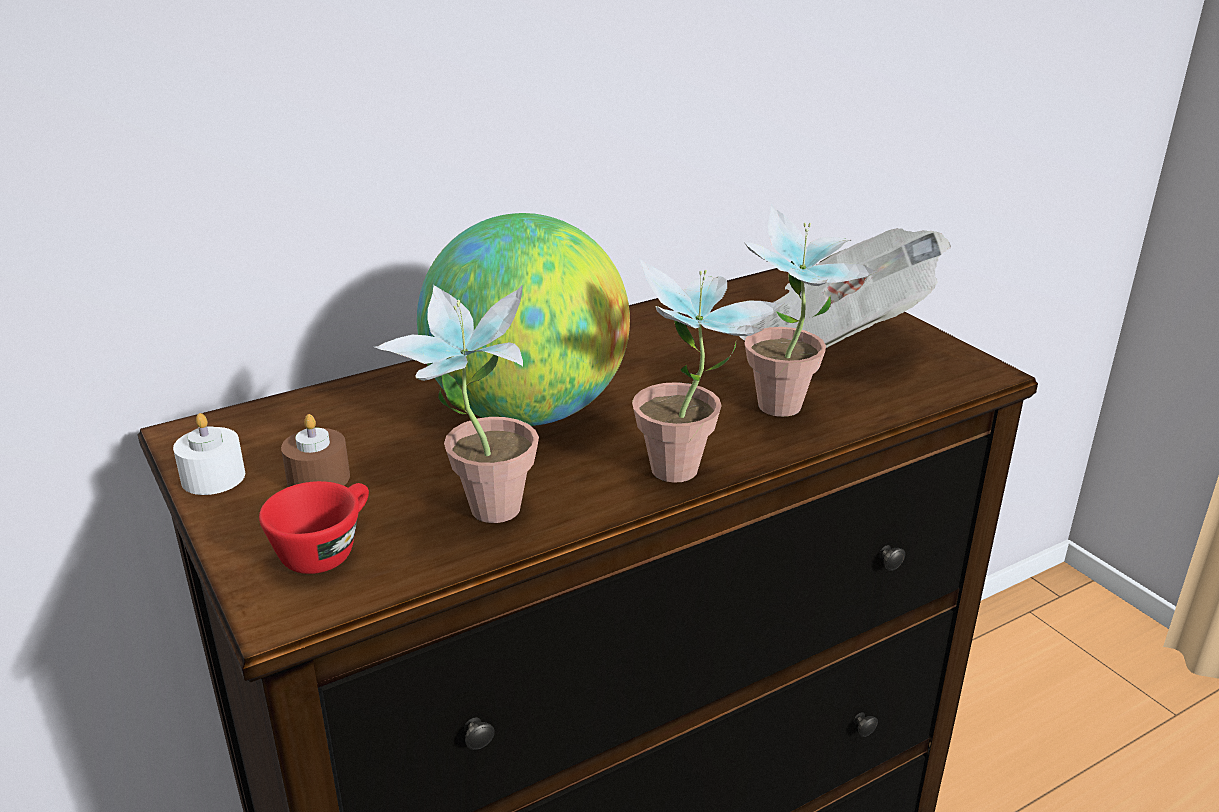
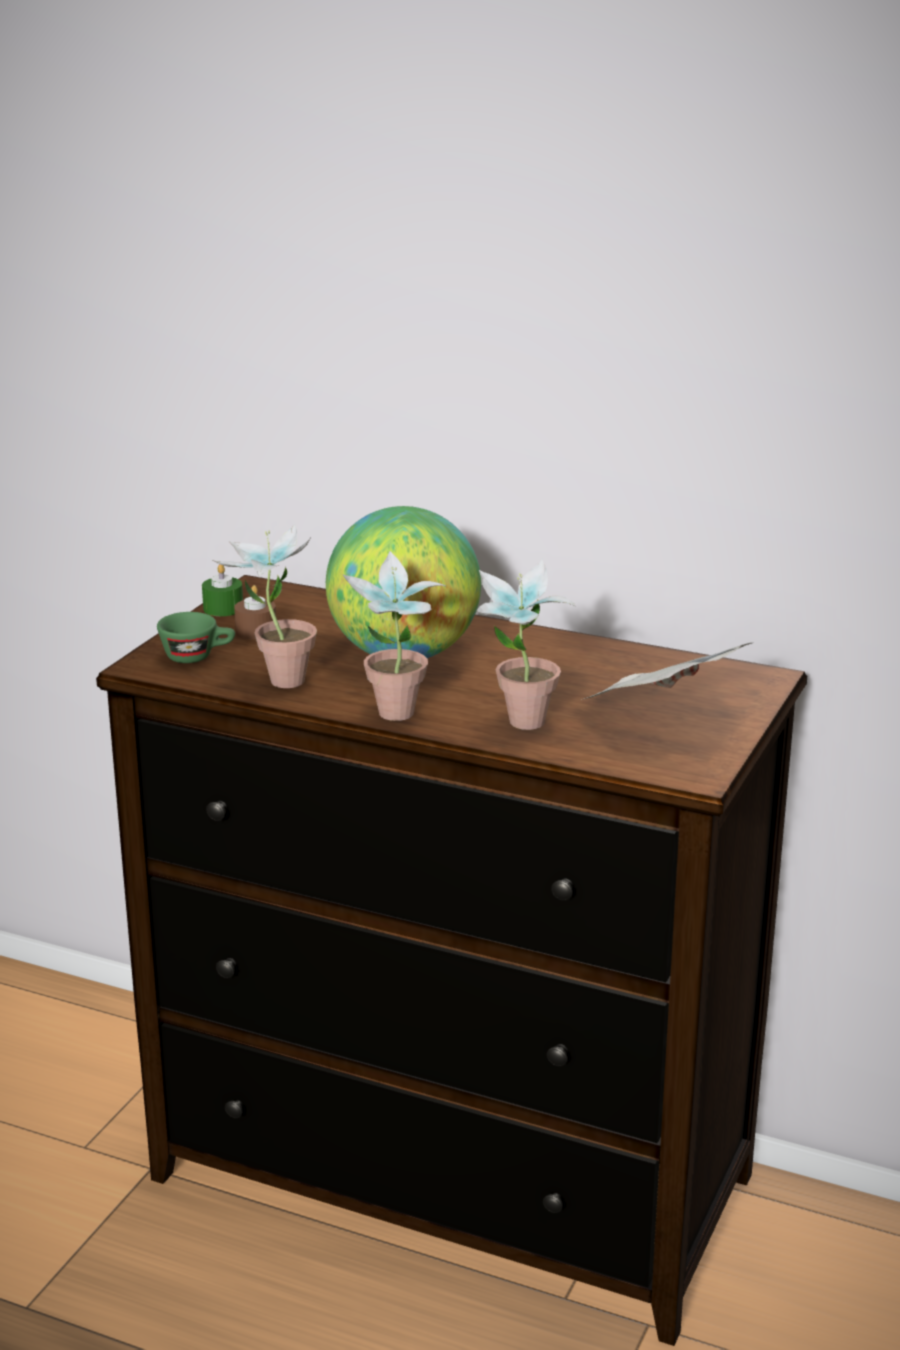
camera: 55 degrees right, 5 degrees down
white candle [173,413,245,495] -> green candle [202,564,243,616]
red cup [259,481,369,574] -> green cup [157,612,235,663]

